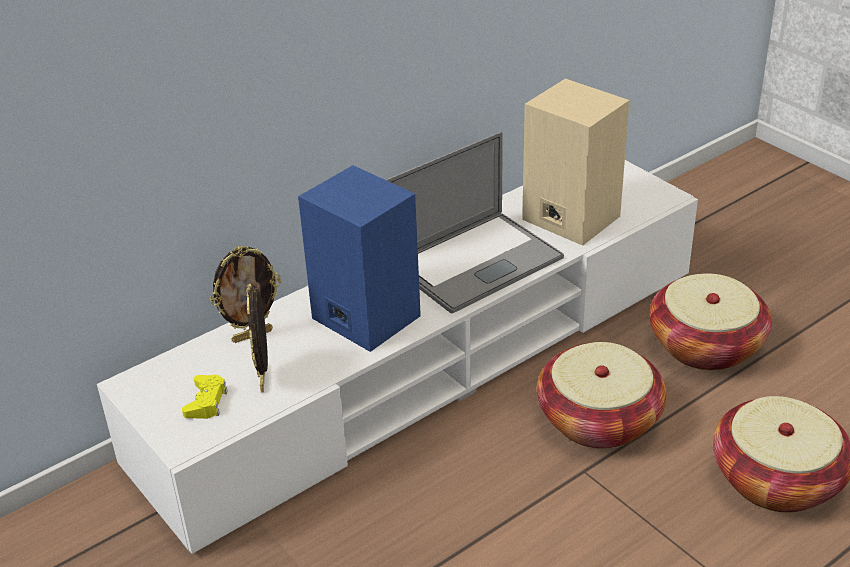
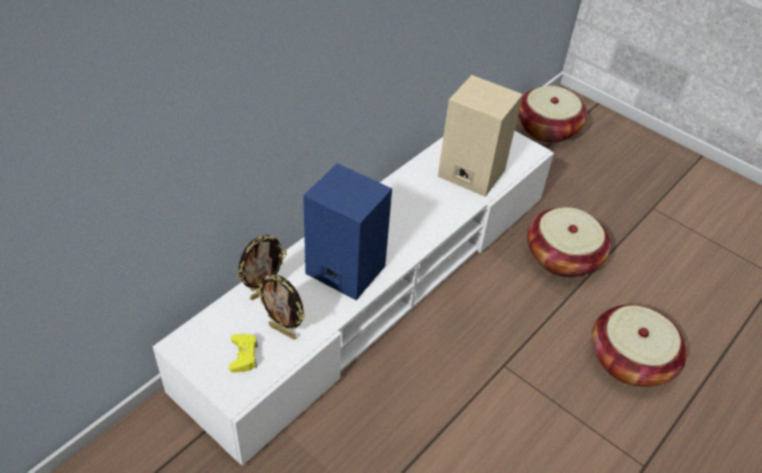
camera: 15 degrees left, 10 degrees up
picture frame [247,284,268,393] -> picture frame turned 45 degrees counterclockwise [256,274,305,340]
laptop [386,132,564,313] -> none
basket [537,342,666,449] -> basket moved to [518,86,587,143]

